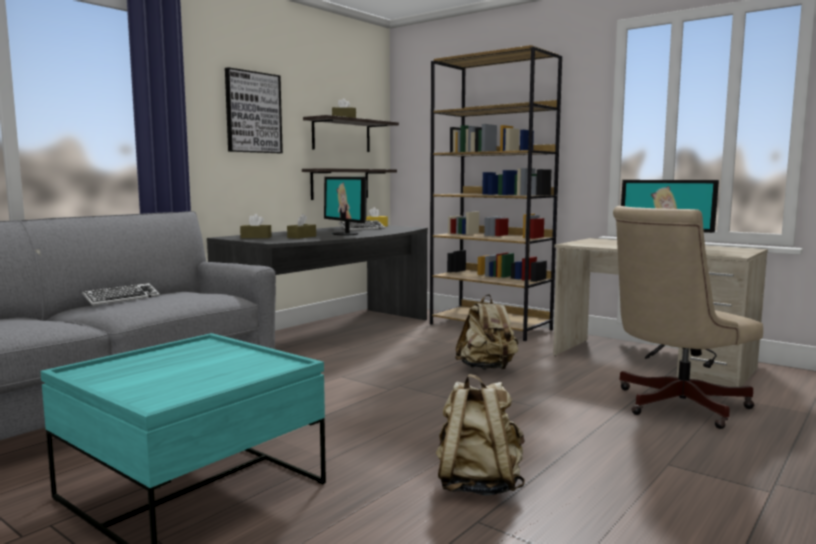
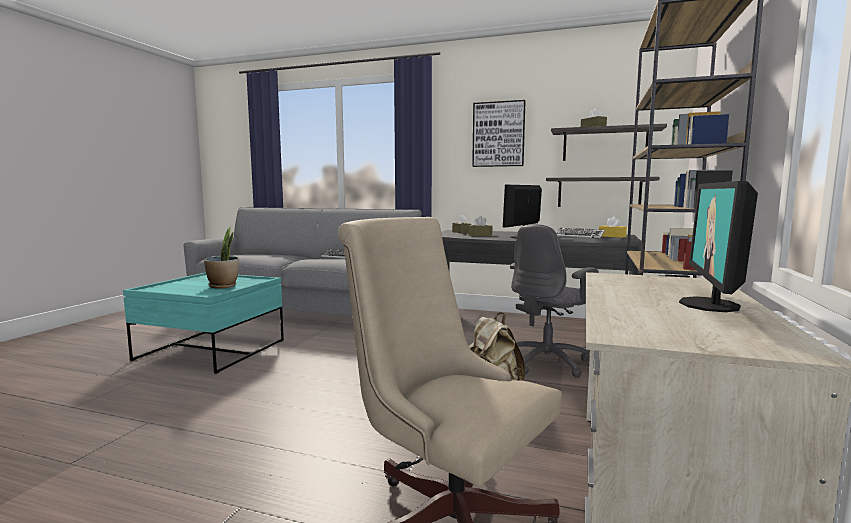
camera: 70 degrees right, 0 degrees up
beige backpack [436,374,525,496] -> none
none -> potted plant [204,226,239,289]
none -> grey office chair [510,224,599,378]

